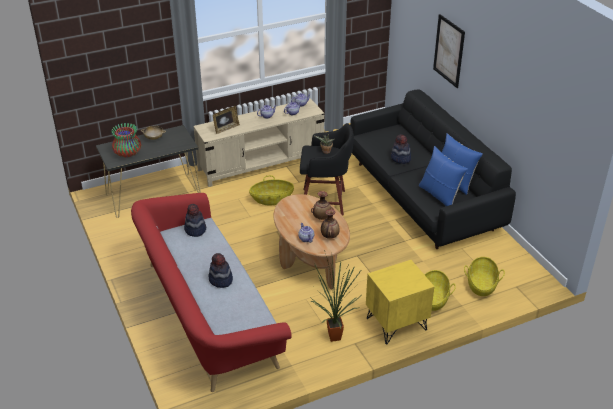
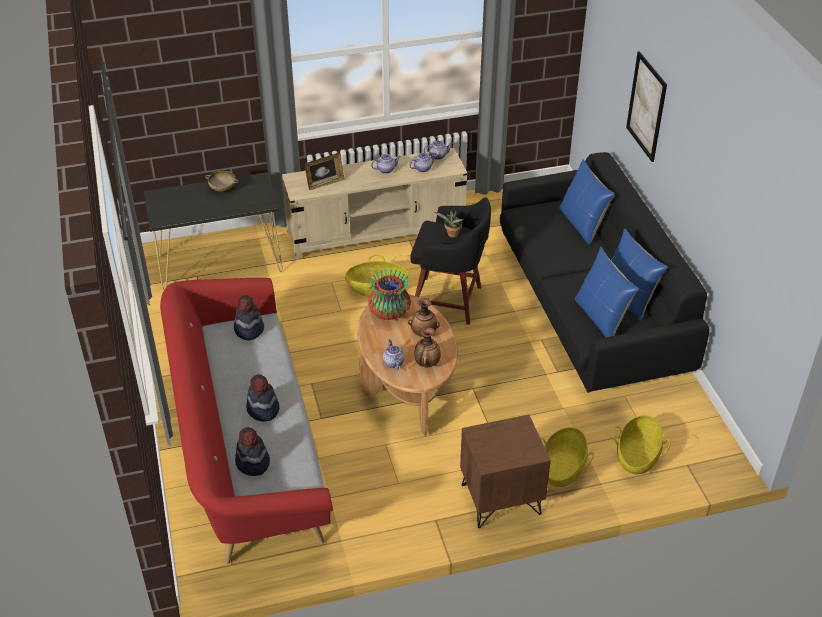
camera: 10 degrees right, 5 degrees up
vase [111,123,141,158] -> vase moved to [368,269,411,320]
potted plant [309,250,362,342] -> none
yellow nightstand [366,260,434,345] -> brown nightstand [460,414,551,528]
hat [391,134,411,164] -> hat moved to [235,427,270,476]
none -> blue pillow [559,159,615,244]

